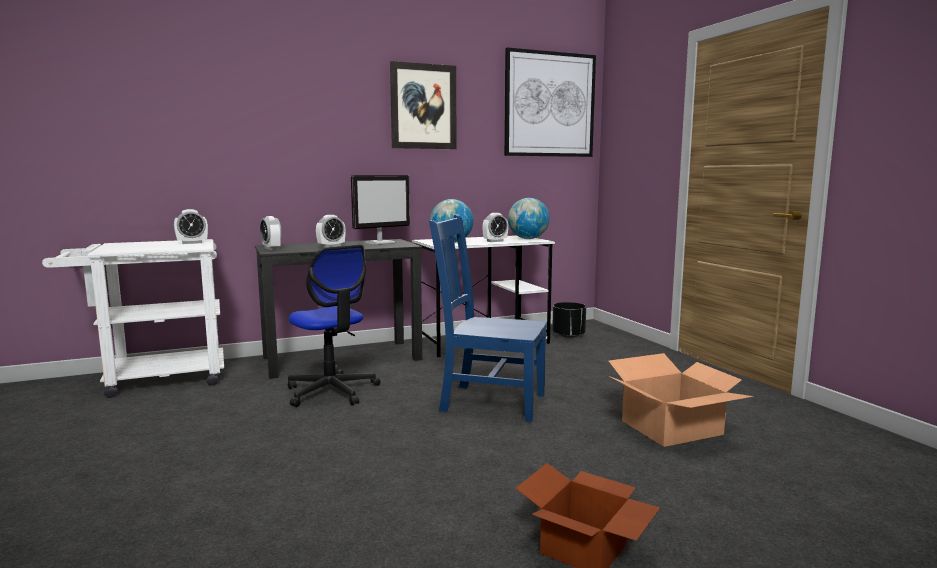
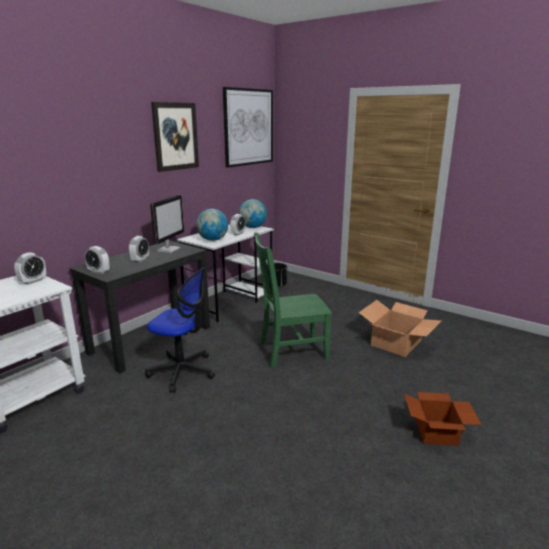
camera: 30 degrees left, 10 degrees up
blue chair [429,214,547,422] -> green chair [254,232,332,368]

